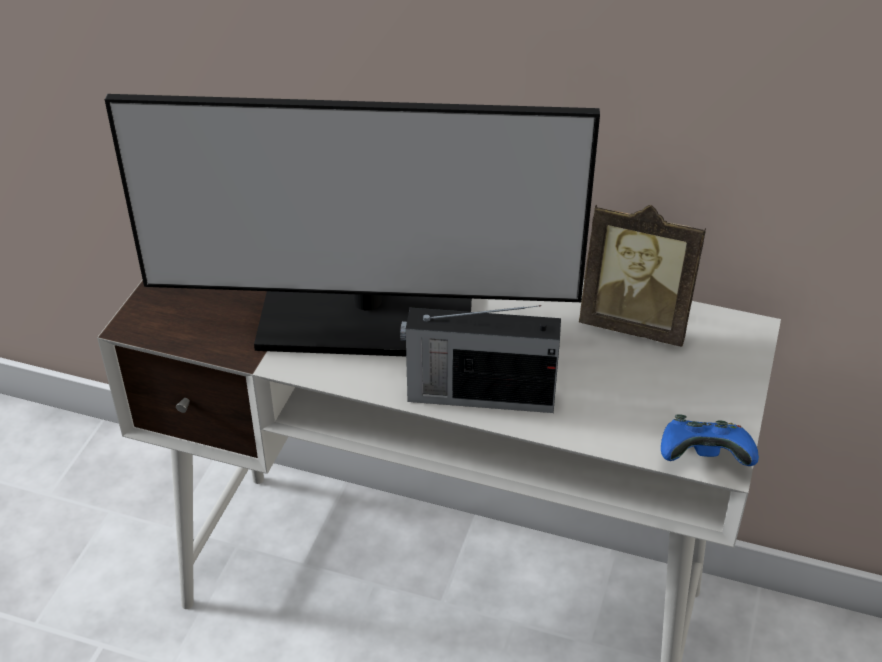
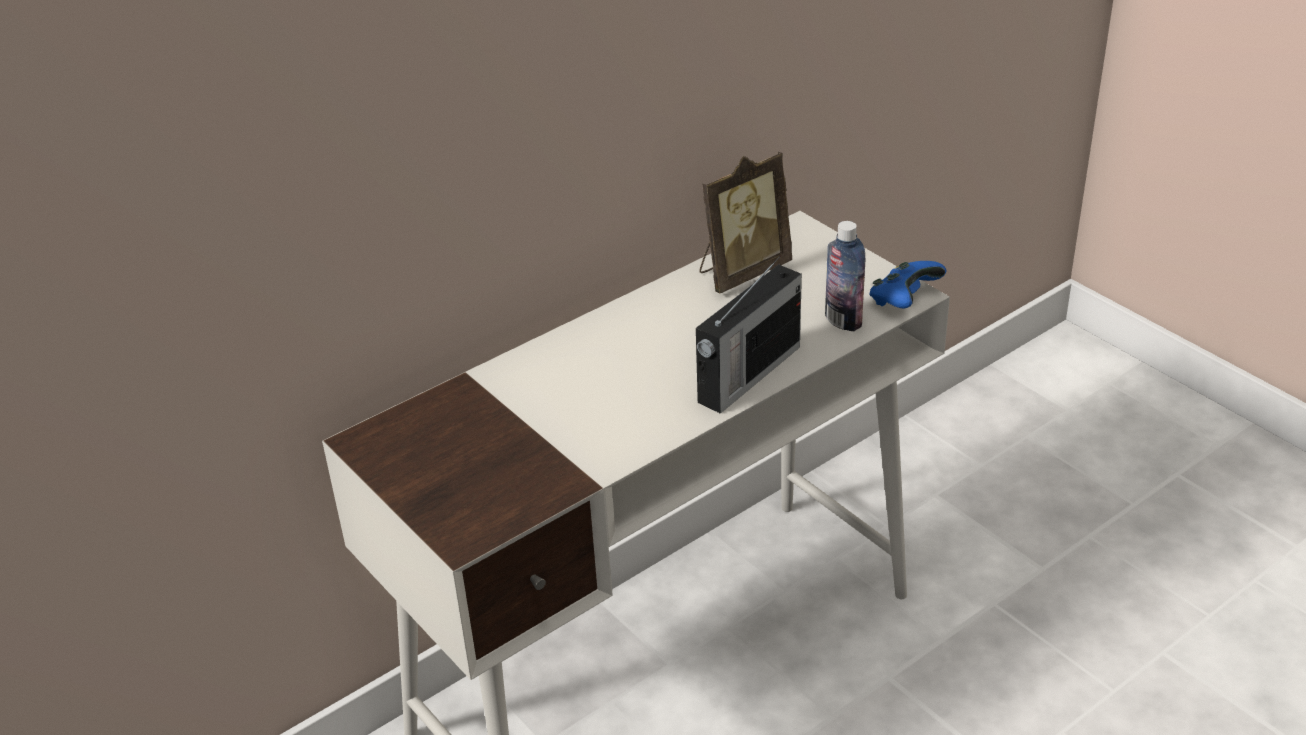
camera: 55 degrees left, 5 degrees down
monitor [105,94,600,356] -> none
none -> bottle [825,221,865,331]

